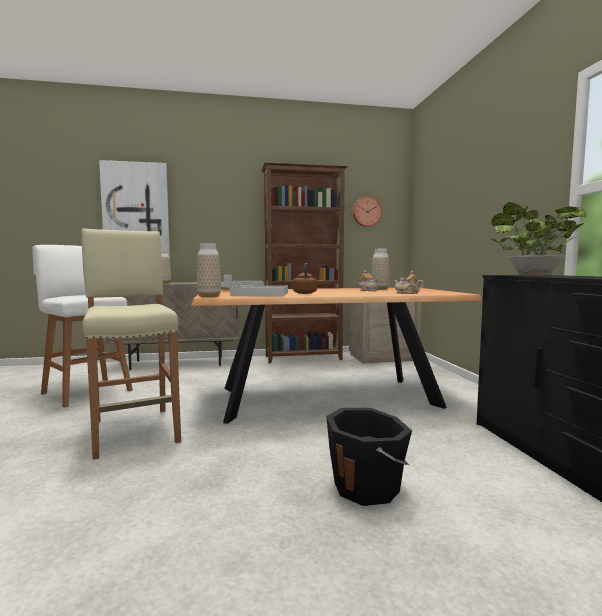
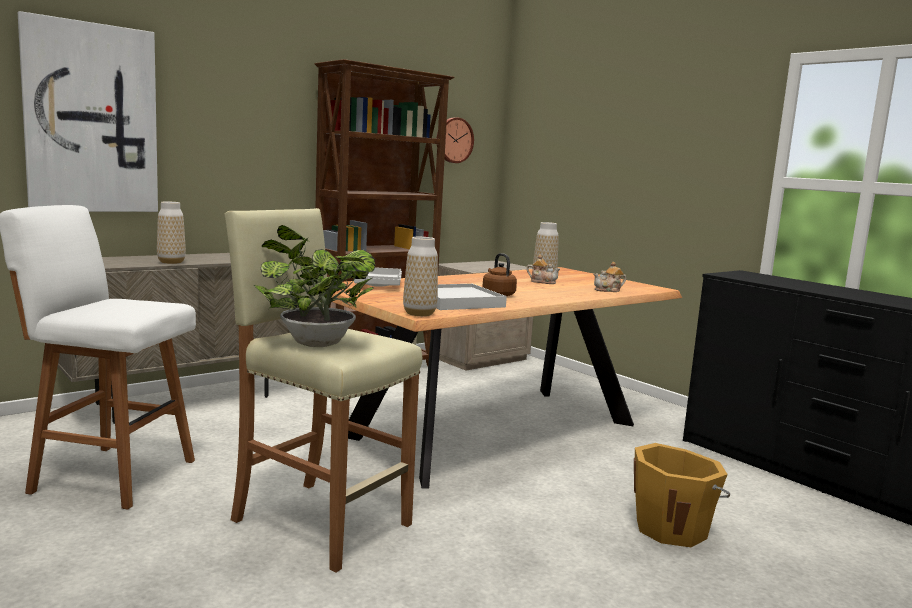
camera: 30 degrees left, 5 degrees up
black bucket [326,408,412,506] -> orange bucket [634,443,730,547]
potted plant [491,202,586,276] -> potted plant moved to [254,225,375,347]

